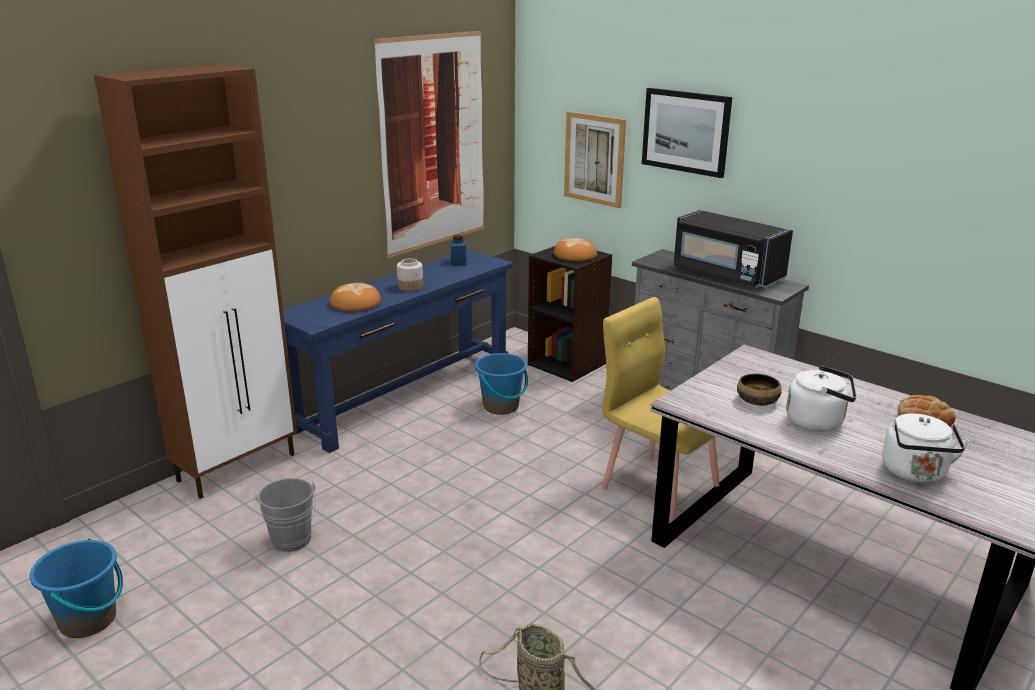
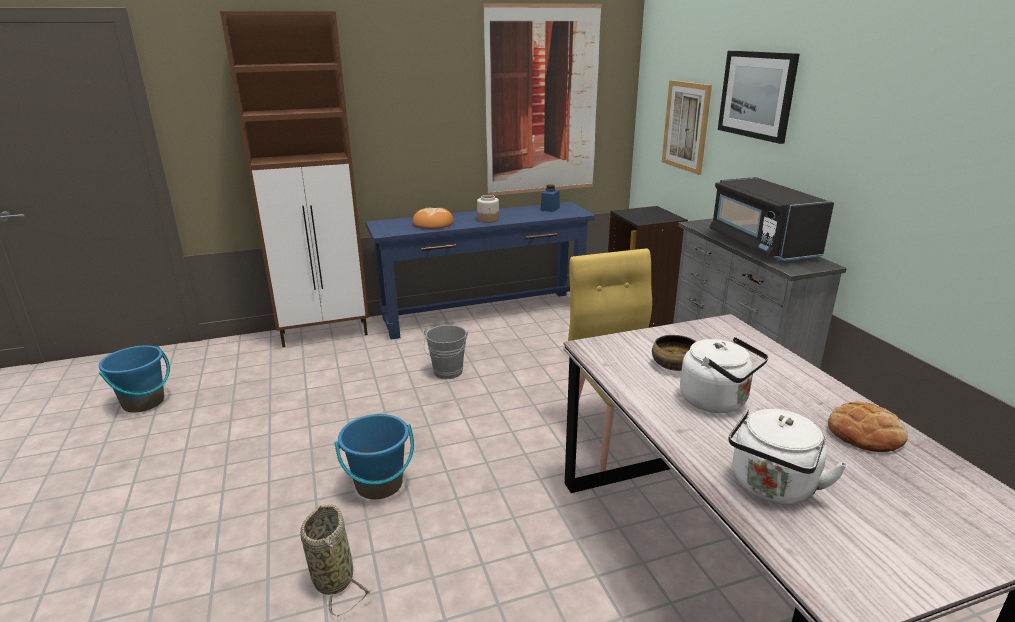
camera: 30 degrees right, 0 degrees up
grey bucket [255,478,316,553] -> grey bucket moved to [424,325,468,379]
blue bucket [475,353,528,415] -> blue bucket moved to [334,414,414,499]
bread [554,237,597,261] -> none

